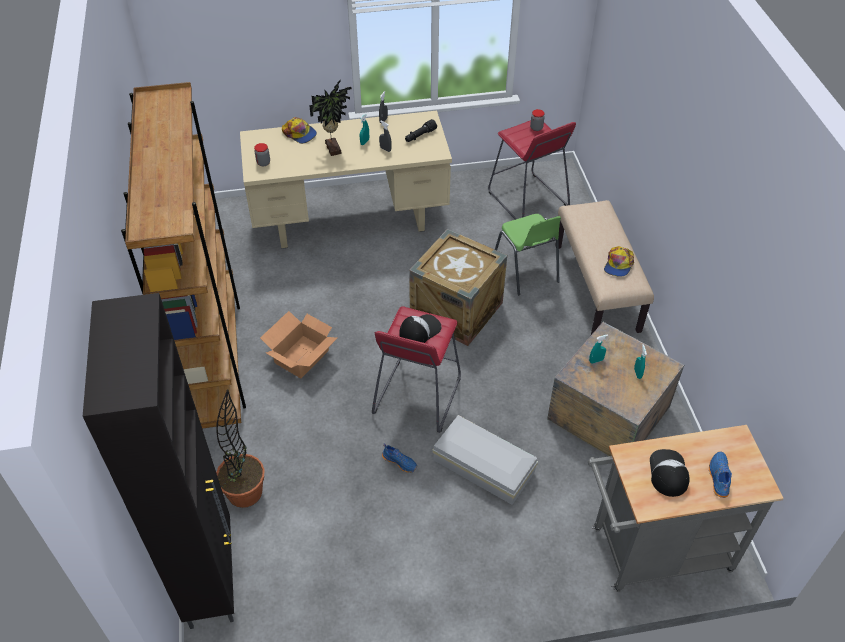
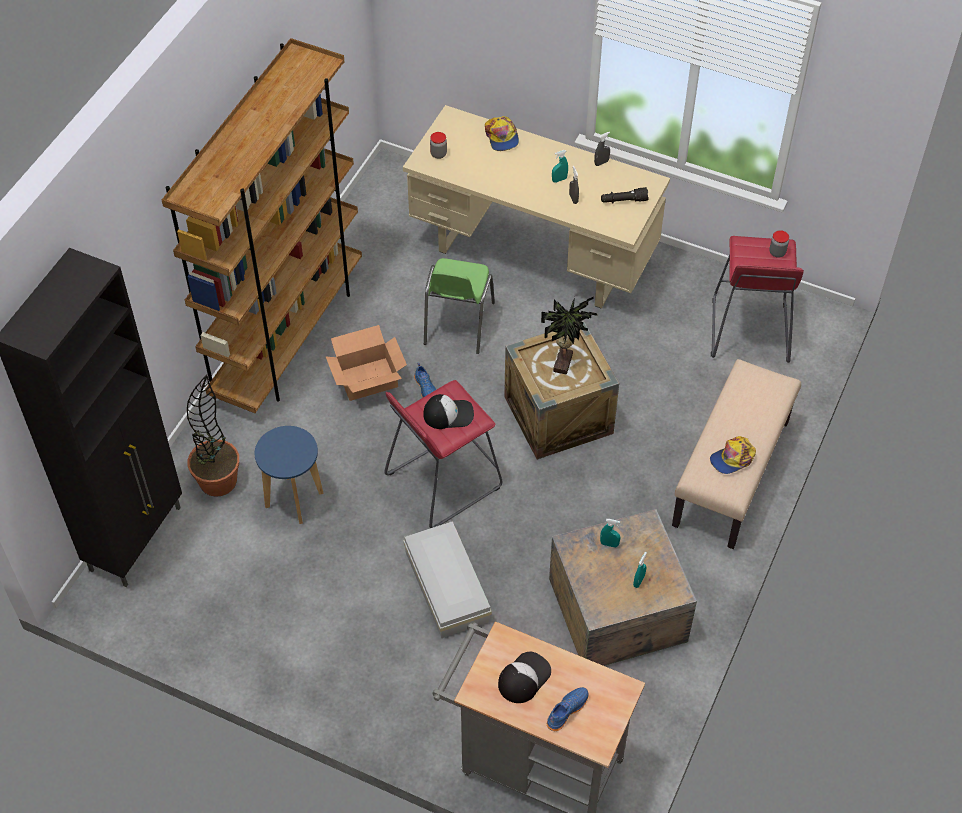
camera: 35 degrees right, 5 degrees up
potted plant [309,80,352,156] -> potted plant moved to [541,297,598,375]
blue shoe [382,444,417,473] -> blue shoe moved to [414,363,436,398]
green chair [495,214,561,295] -> green chair moved to [424,258,495,354]
none -> blue stool [255,426,324,524]

